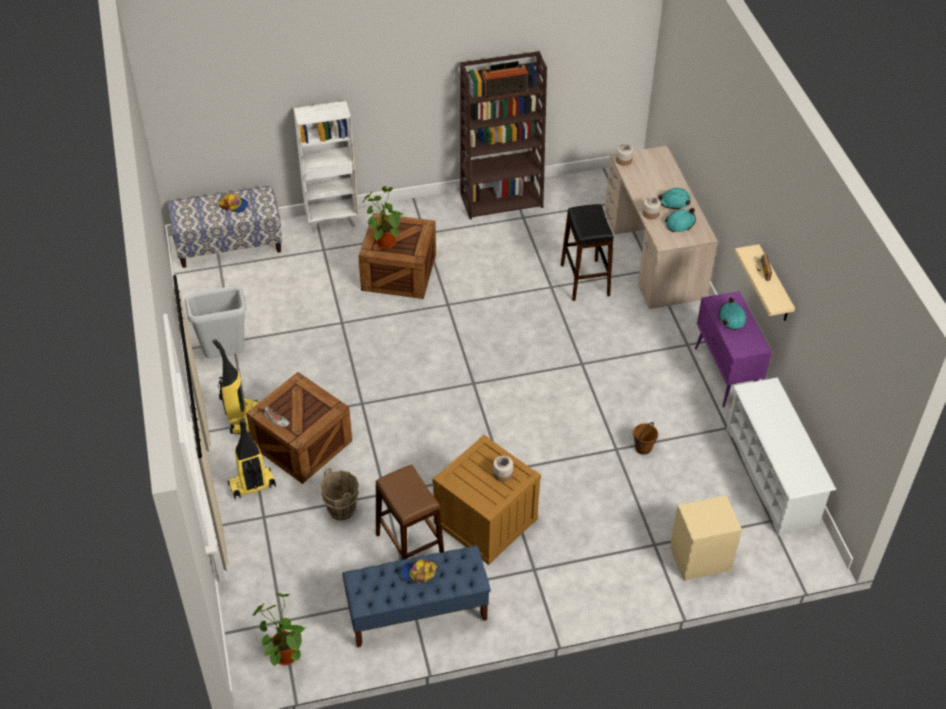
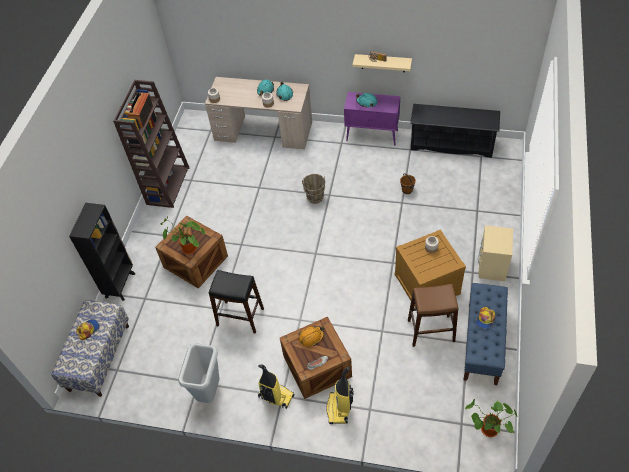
camera: 60 degrees left, 5 degrees up
white bookcase [293,101,358,233] -> black bookcase [69,203,135,301]
brown bucket [320,468,359,520] -> brown bucket moved to [302,174,325,204]
black stool [561,204,614,301] -> black stool moved to [209,270,264,334]
beige nightstand [670,496,742,581] -> beige nightstand moved to [478,225,513,281]
white shoe rack [726,377,836,536] -> black shoe rack [410,104,500,158]
none -> orange hard hat [298,326,324,347]

